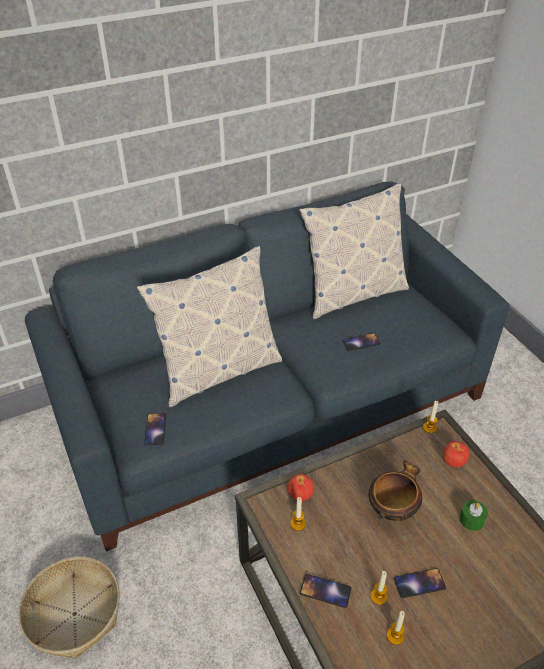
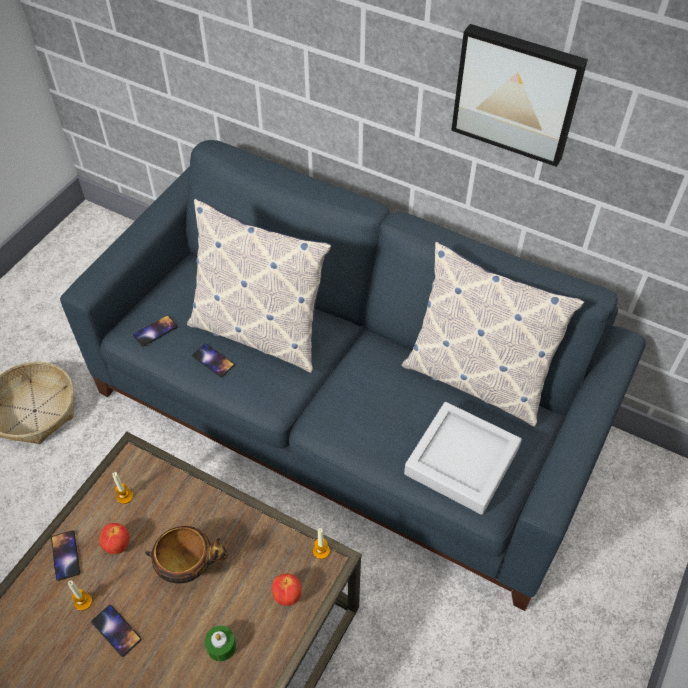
camera: 55 degrees right, 10 degrees up
apple [287,474,314,502] -> apple moved to [100,523,129,554]
phone [342,333,380,351] -> phone moved to [192,344,235,377]
candle [387,611,405,645] -> none
none -> grey tray [404,402,522,515]
none -> picture [451,24,588,167]

